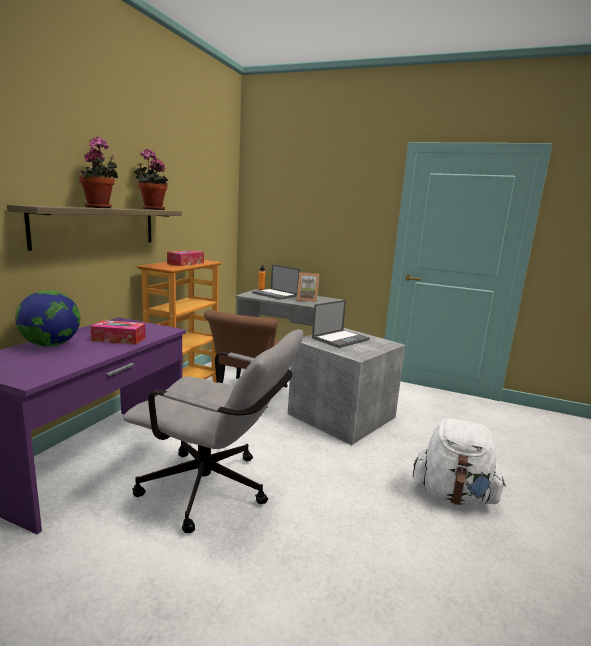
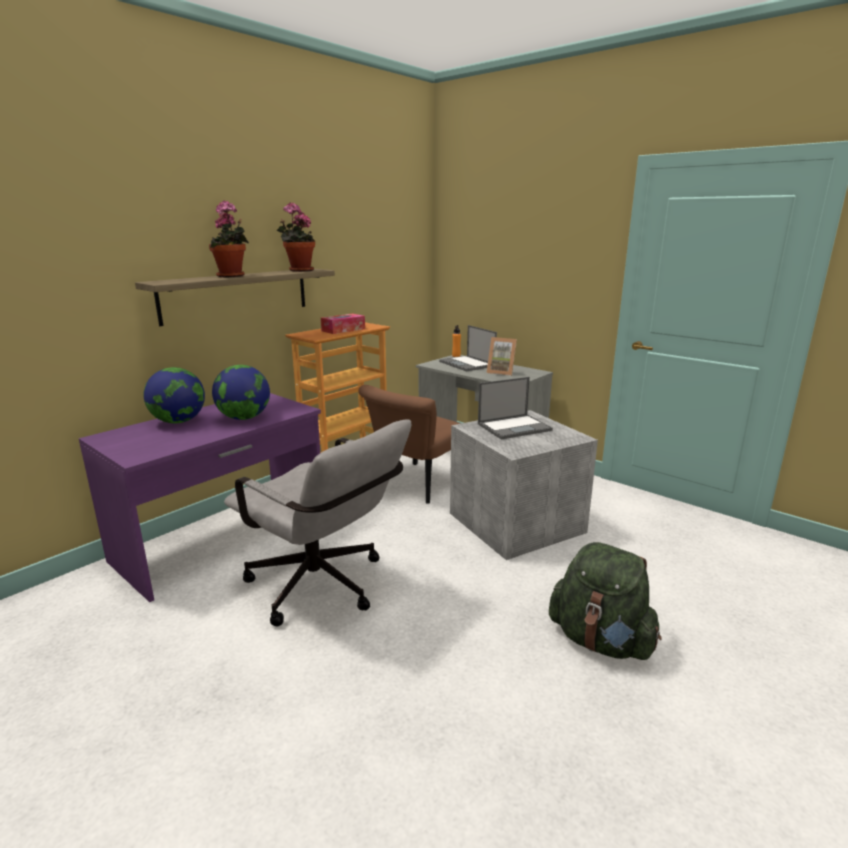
camera: 20 degrees right, 5 degrees up
tissue box [90,320,146,345] -> globe [212,365,270,420]
white backpack [413,418,506,507] -> green backpack [549,542,662,660]

